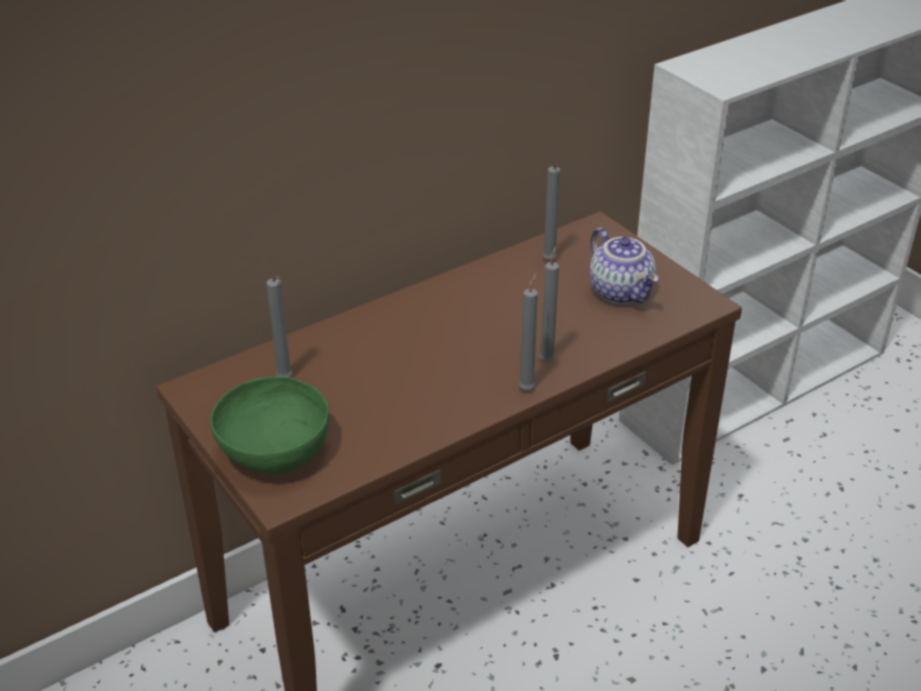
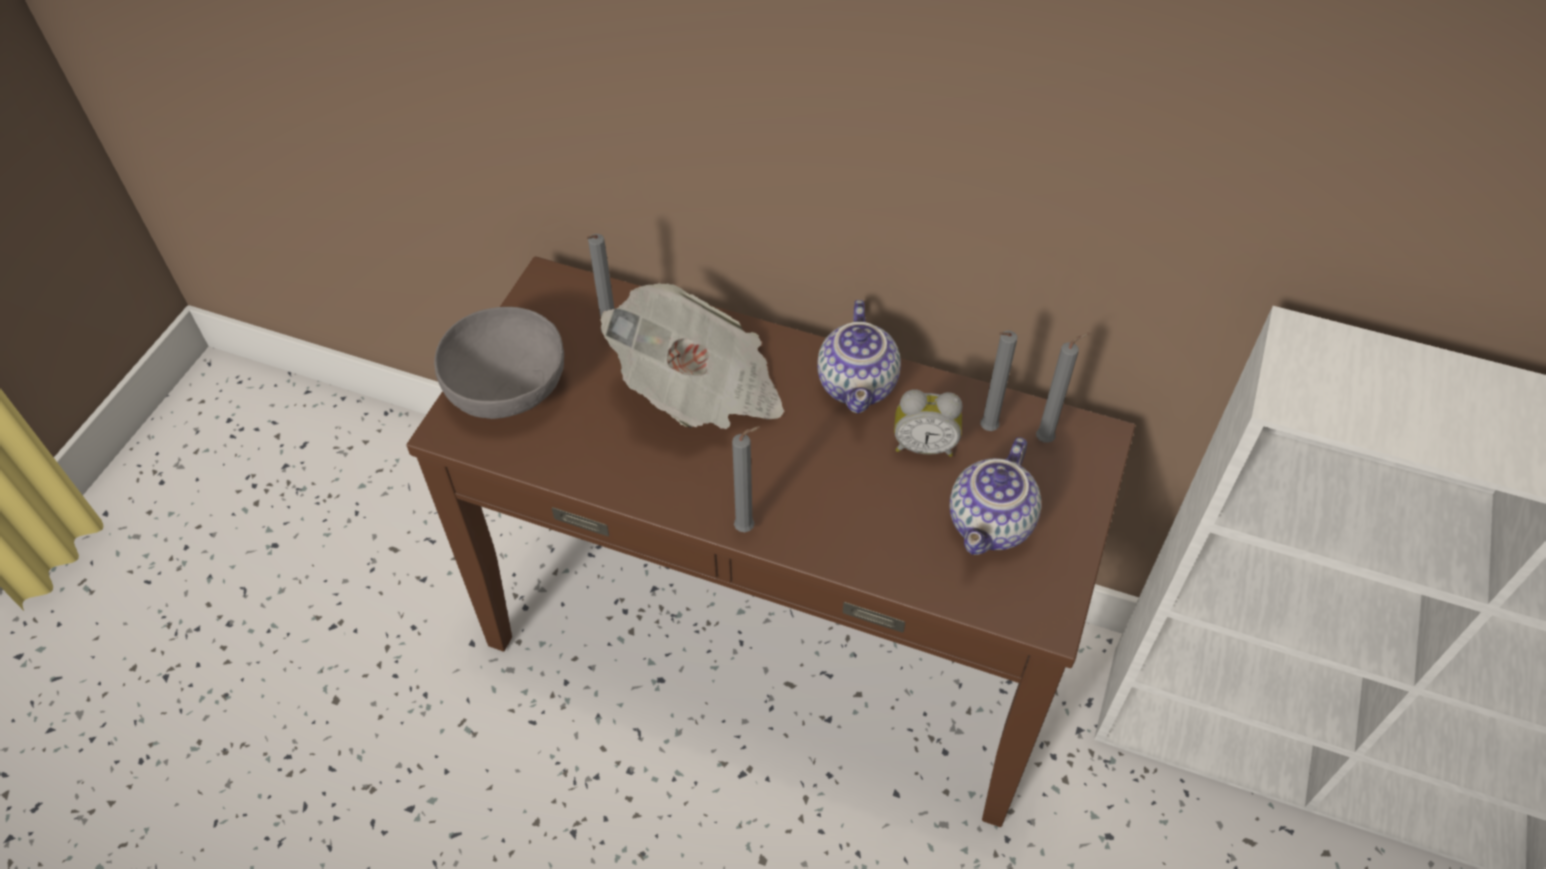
camera: 55 degrees right, 15 degrees up
green bowl [210,376,329,474] -> grey bowl [434,307,564,419]
grey candle [539,246,559,362] -> grey candle moved to [1036,332,1090,443]
none -> newspaper [600,283,784,429]
none -> teapot [817,300,901,413]
none -> alarm clock [894,389,963,457]

